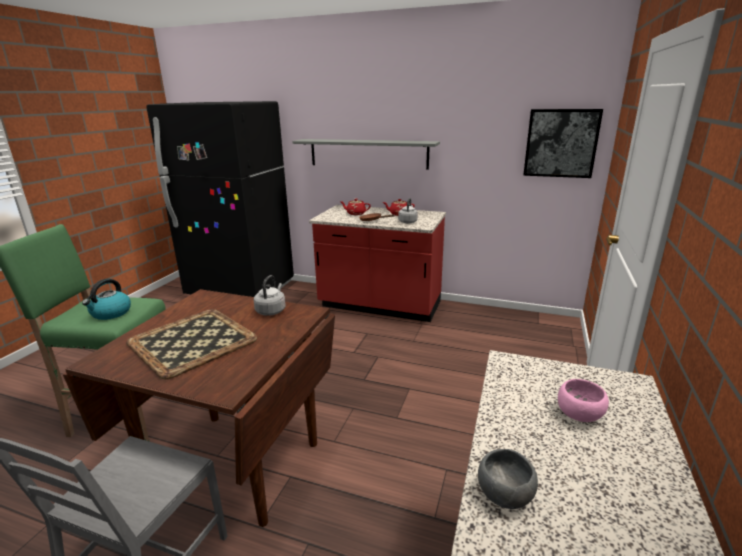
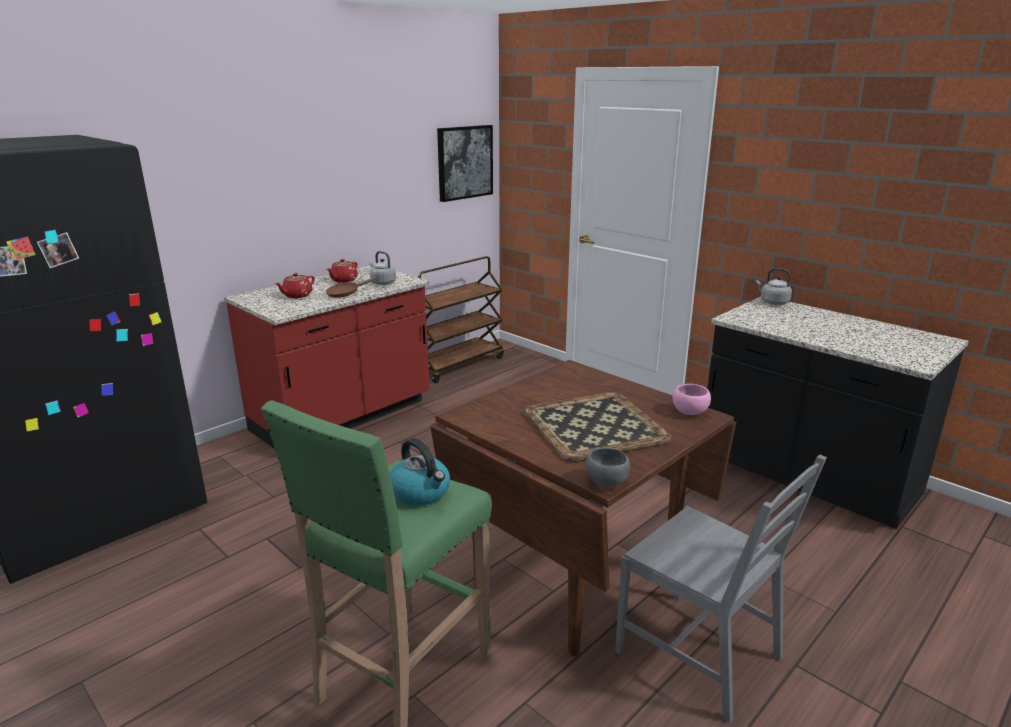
camera: 65 degrees left, 0 degrees up
grey kettle [254,275,286,316] -> grey kettle moved to [756,268,792,305]
grey shelf [292,139,440,170] -> none
grey bowl [478,449,538,509] -> grey bowl moved to [585,448,630,487]
pink bowl [558,379,609,422] -> pink bowl moved to [673,384,711,415]
none -> brown cart [418,256,504,383]

